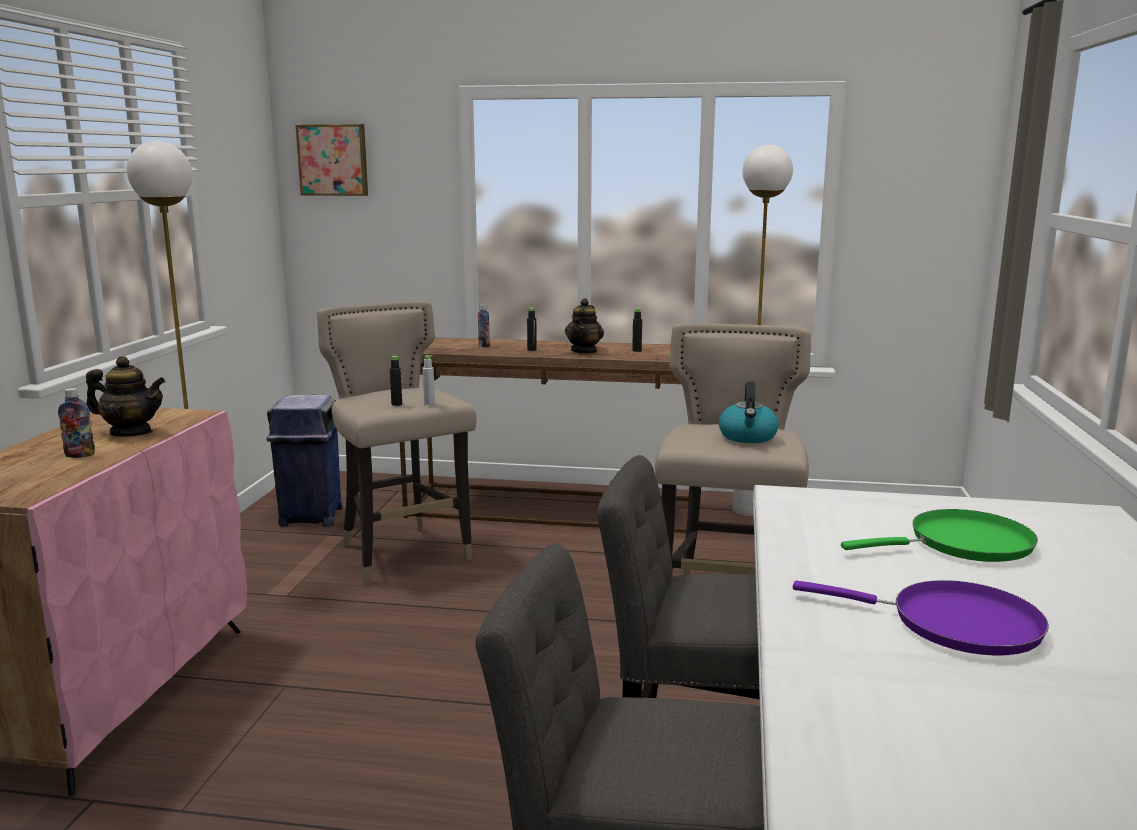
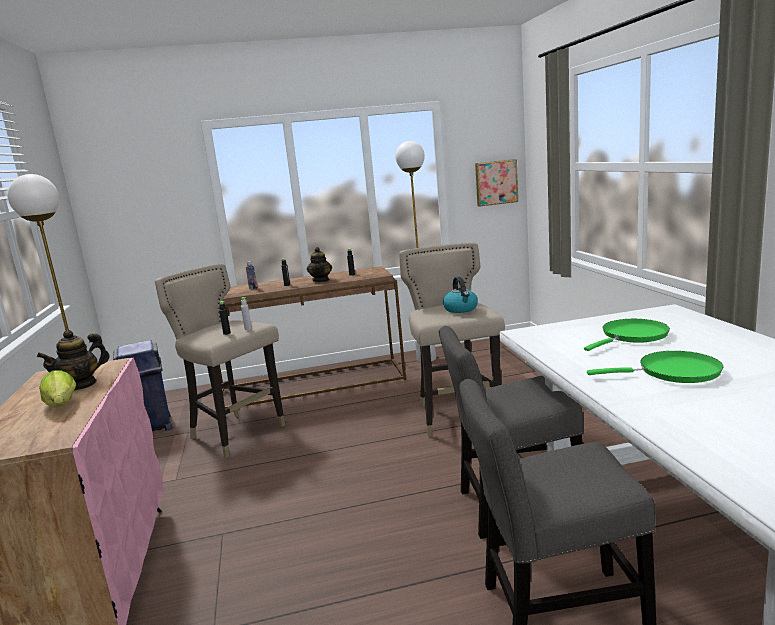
camera: 20 degrees left, 0 degrees up
bottle [58,388,95,458] -> lettuce [39,370,76,408]
teapot [86,356,166,437] -> teapot turned 150 degrees clockwise [37,330,110,391]
picture [295,124,368,196] -> picture moved to [475,159,518,207]
purple frying pan [793,580,1049,656] -> green frying pan [587,351,723,383]

